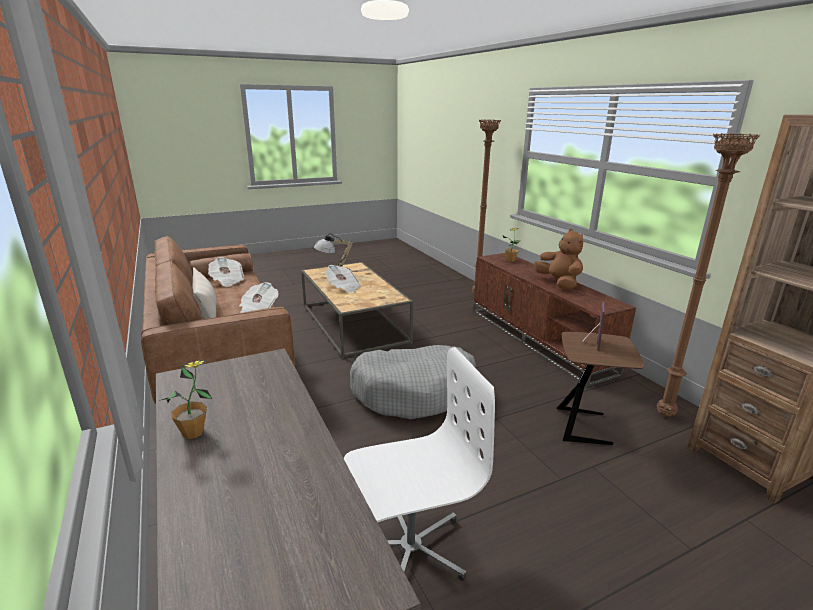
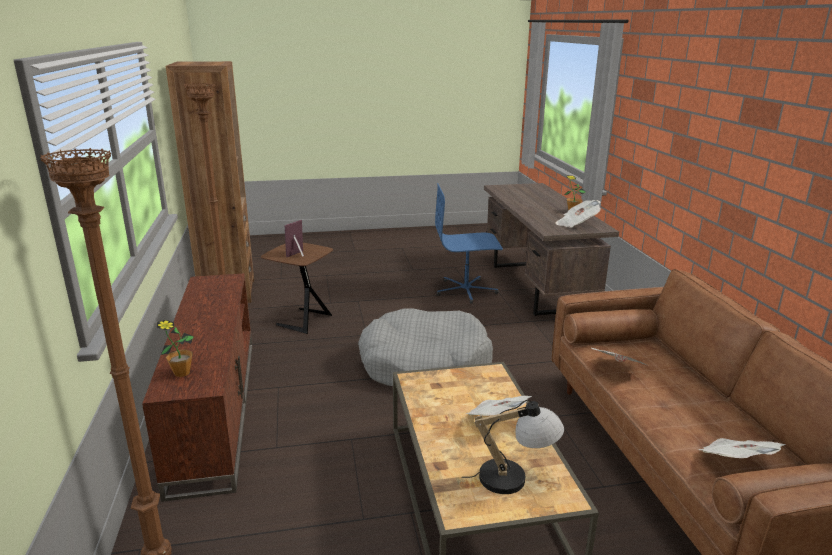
camera: 165 degrees left, 0 degrees up
beige pillow [192,267,216,319] -> none
white office chair [344,347,495,581] -> blue office chair [435,183,503,304]
brown plush toy [534,229,583,290] -> none
none -> newspaper [555,200,601,228]

